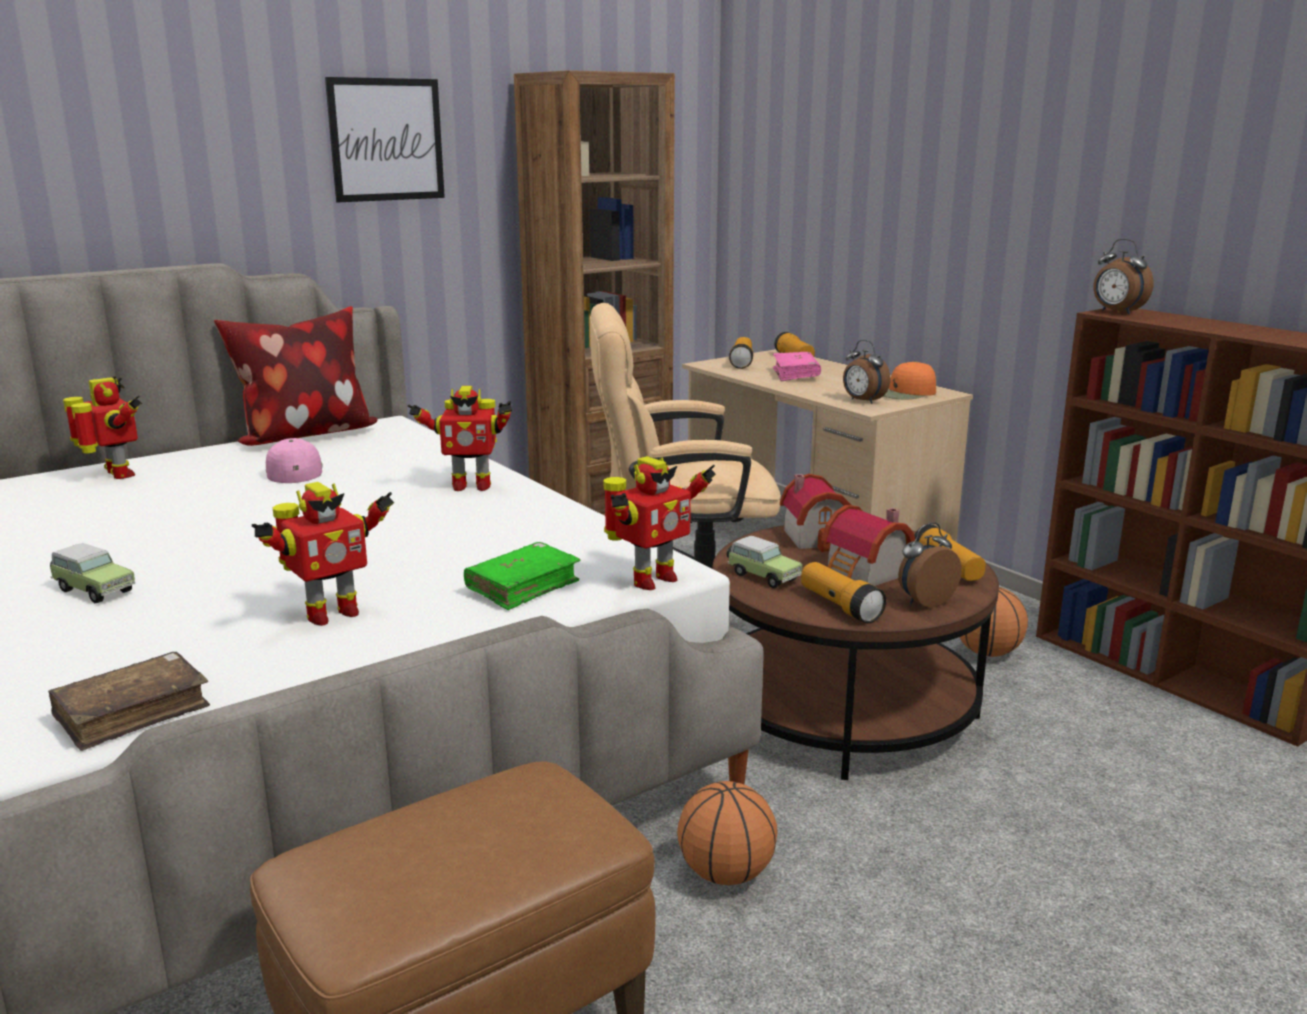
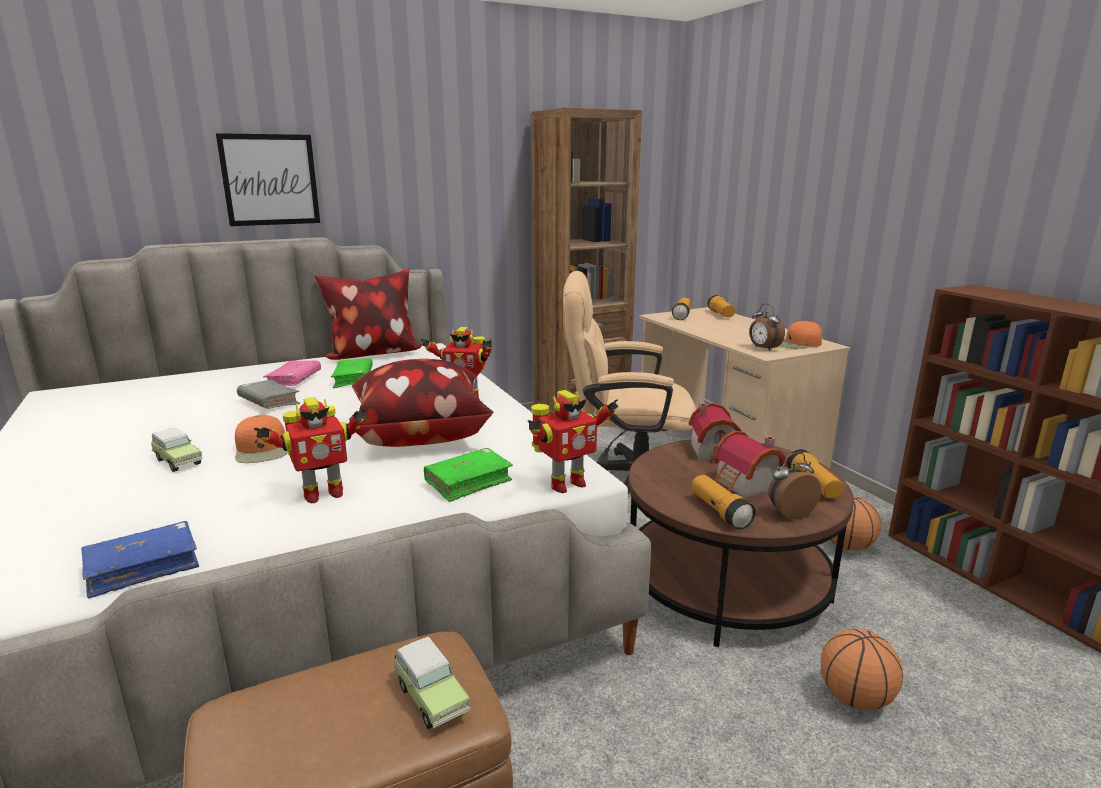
camera: 10 degrees right, 0 degrees up
brown book [48,652,210,751] -> blue book [81,521,199,598]
toy robot [63,376,142,479] -> none
pink cap [266,438,323,483] -> green book [331,358,373,388]
picture [325,77,445,203] -> picture moved to [216,133,320,226]
basketball [677,781,778,885] -> basketball moved to [821,629,903,710]
toy car [727,536,803,588] -> toy car moved to [393,636,471,729]
pink book [773,352,821,381] -> pink book moved to [263,360,321,386]
alarm clock [1094,239,1154,315] -> none
none -> orange cap [235,414,288,463]
none -> grey book [237,380,300,409]
none -> pillow [348,359,494,447]

